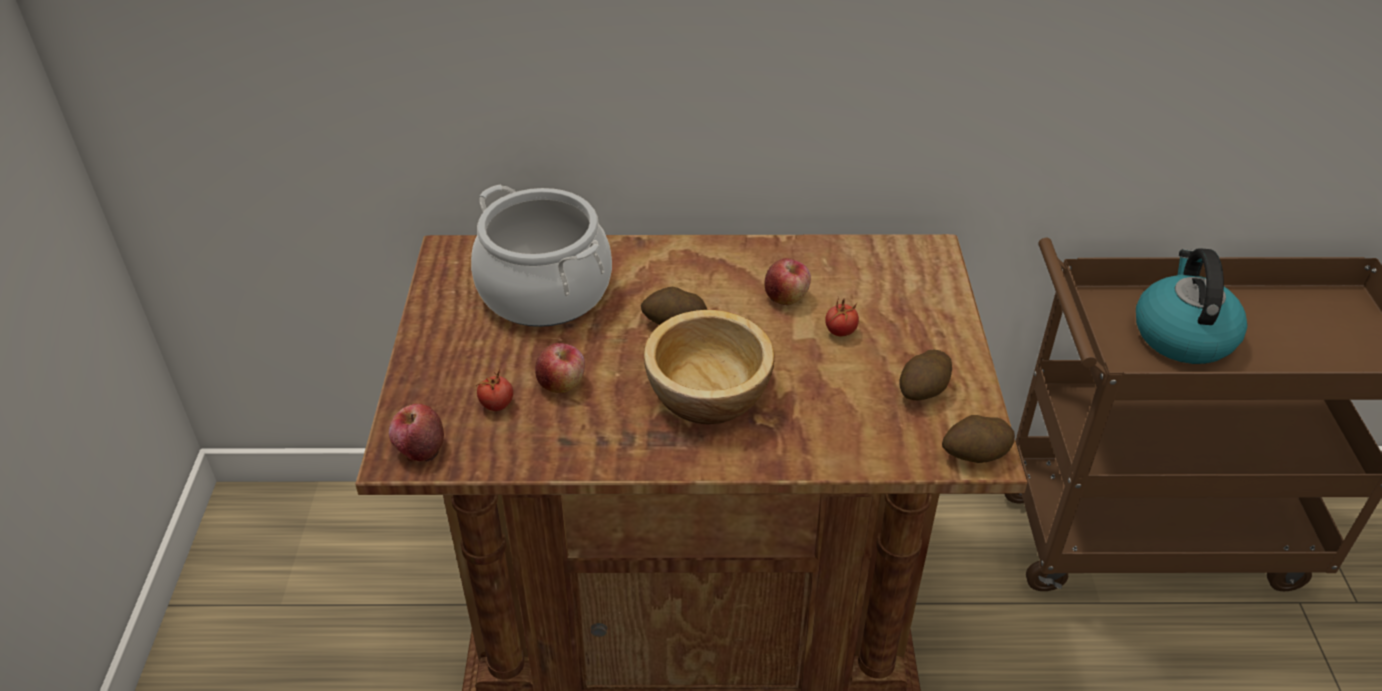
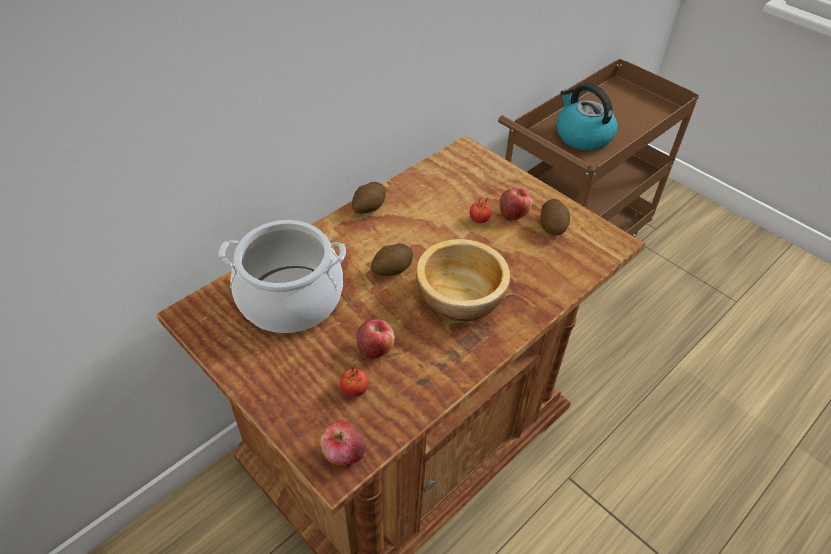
camera: 45 degrees left, 5 degrees up
apple [764,258,811,305] -> apple moved to [500,188,532,221]
potato [942,415,1015,463] -> potato moved to [352,182,386,214]

